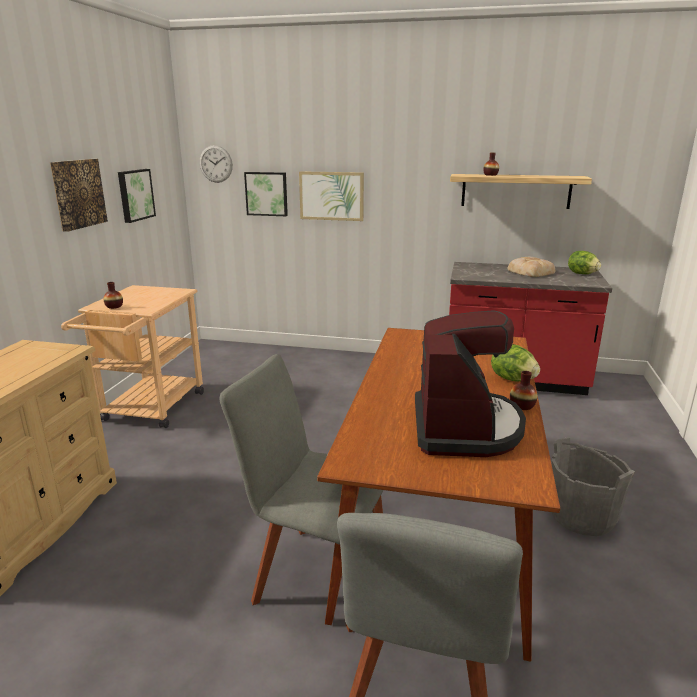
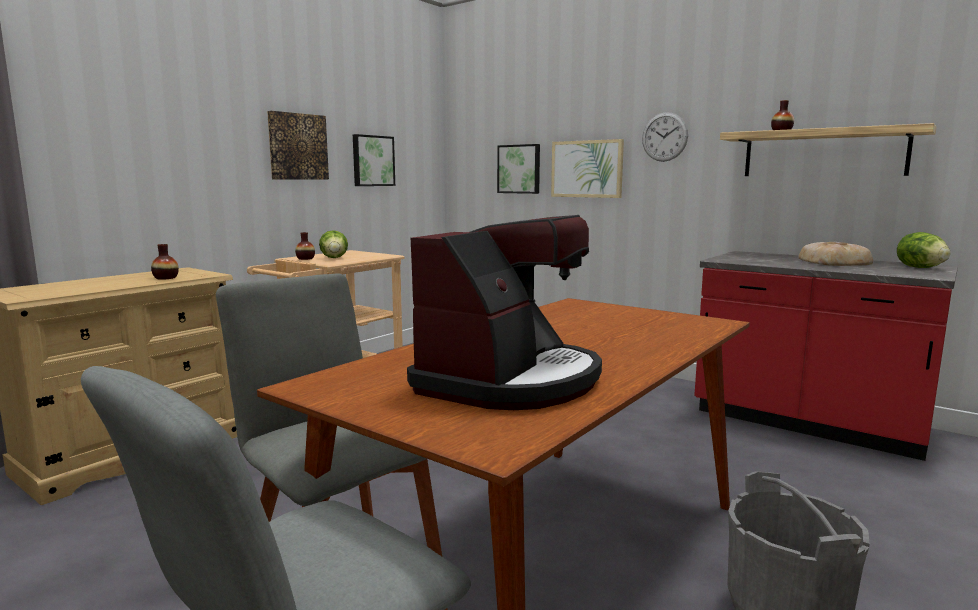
camera: 25 degrees right, 10 degrees down
wall clock [199,145,233,183] -> wall clock moved to [642,112,688,162]
lettuce [491,344,540,381] -> lettuce moved to [319,230,348,258]
vase [510,371,538,410] -> vase moved to [151,244,179,280]

